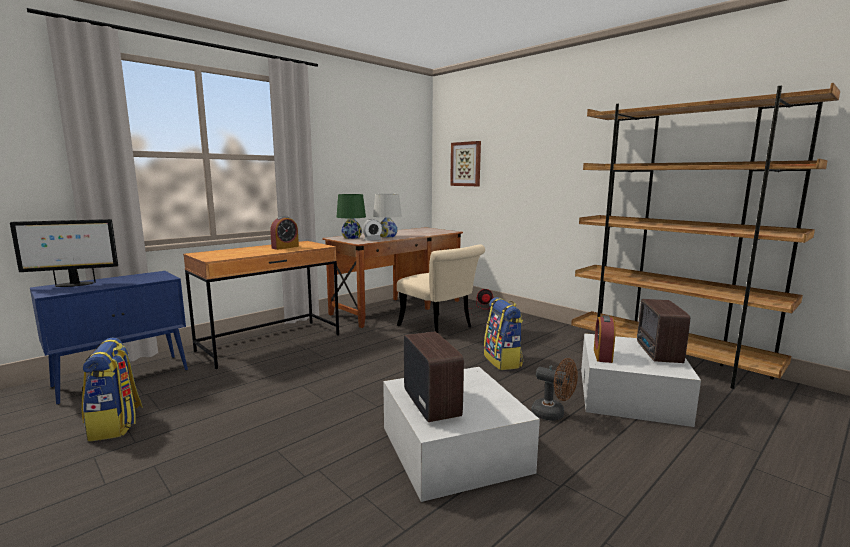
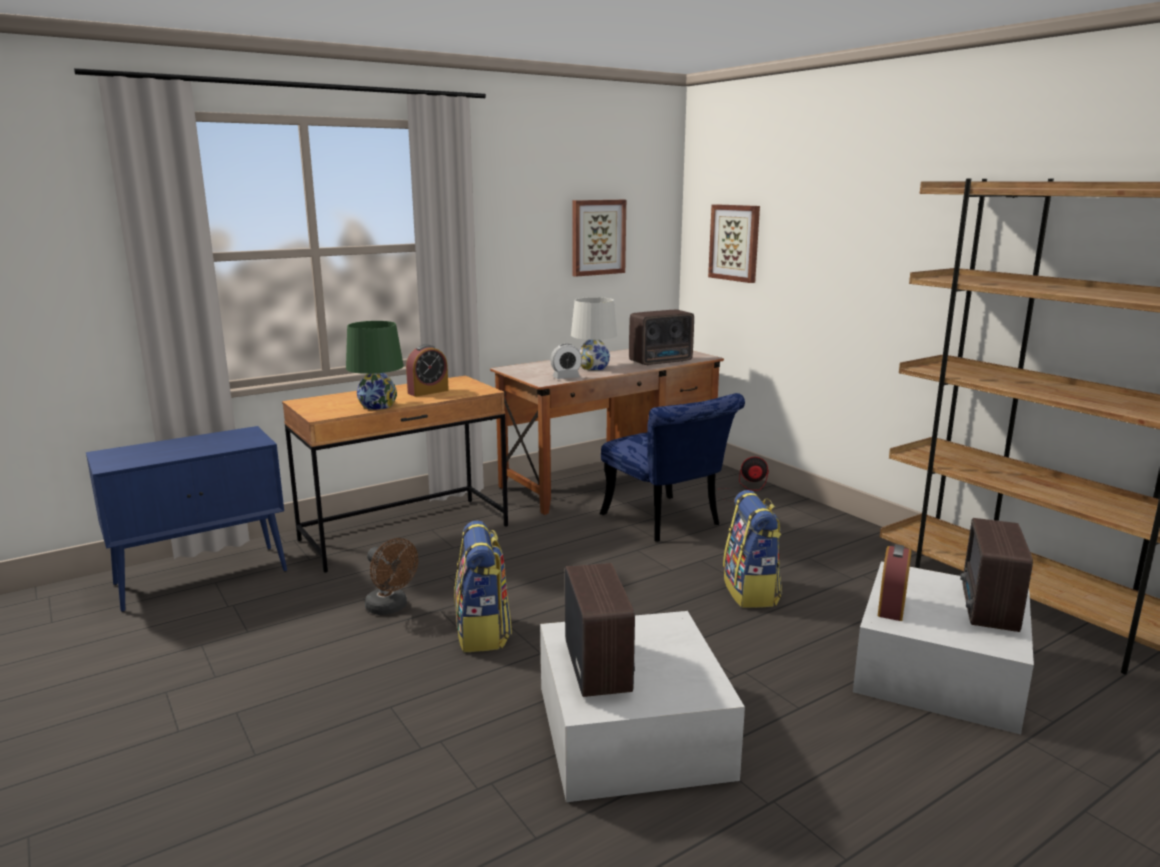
camera: 10 degrees right, 5 degrees up
monitor [10,219,118,287] -> none
backpack [82,338,143,442] -> backpack moved to [454,521,512,652]
green table lamp [337,194,366,239] -> green table lamp moved to [346,321,404,410]
beige chair [397,244,485,333] -> blue chair [600,393,745,542]
brown fan [532,358,578,421] -> brown fan moved to [365,538,418,615]
none -> picture [572,200,626,277]
none -> radio [629,310,694,365]

